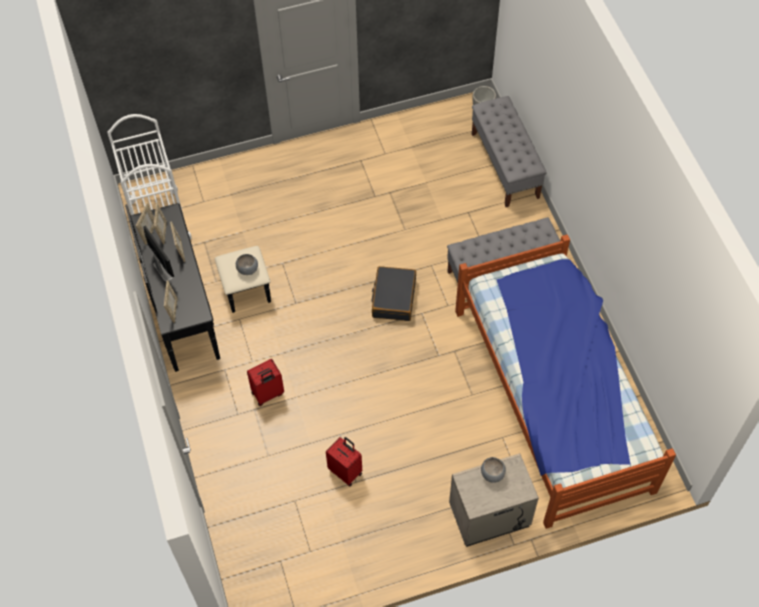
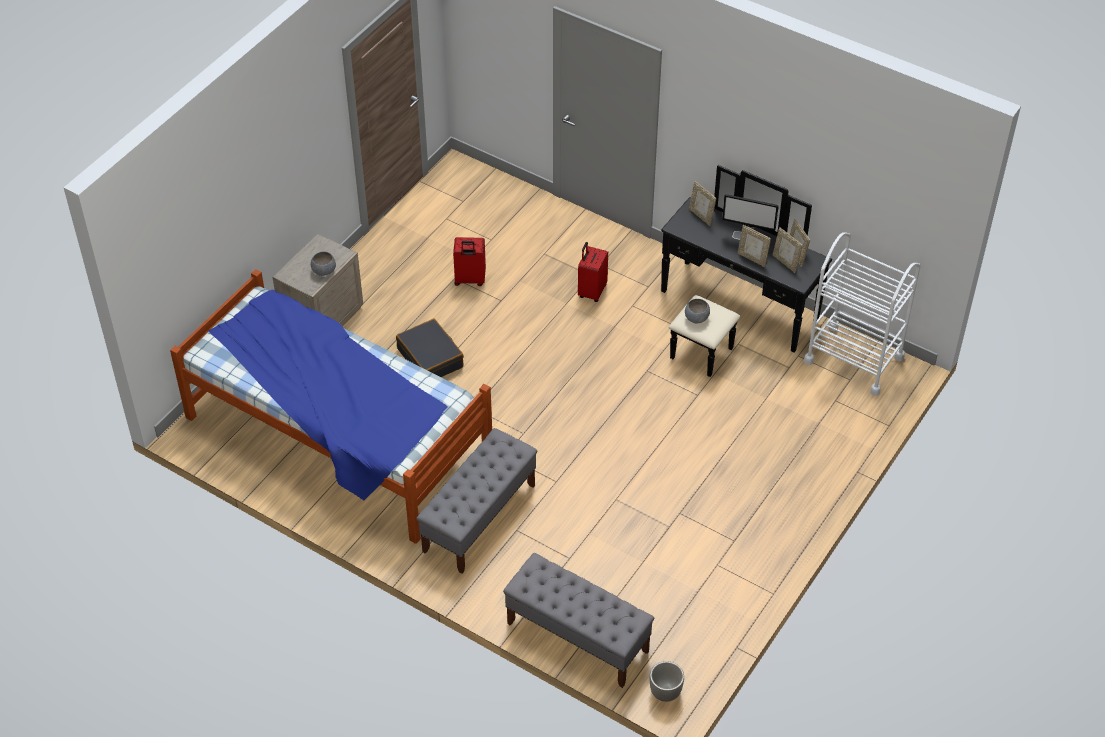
camera: 140 degrees right, 10 degrees down
black suitcase [371,266,416,321] -> black suitcase moved to [396,318,464,377]

